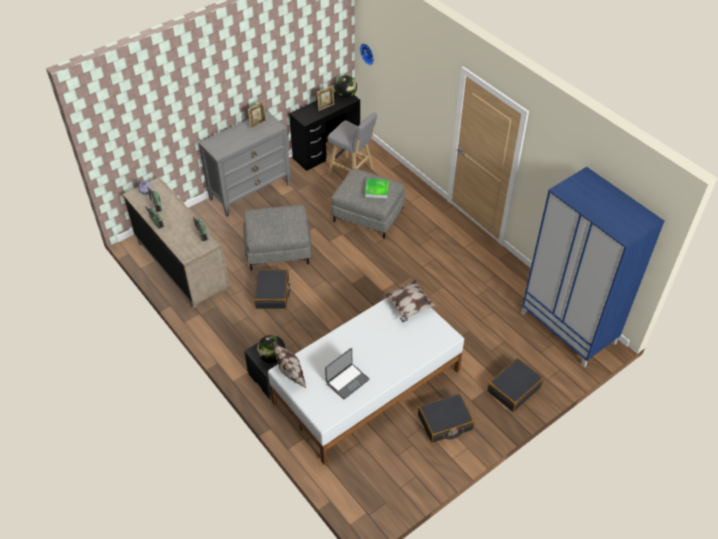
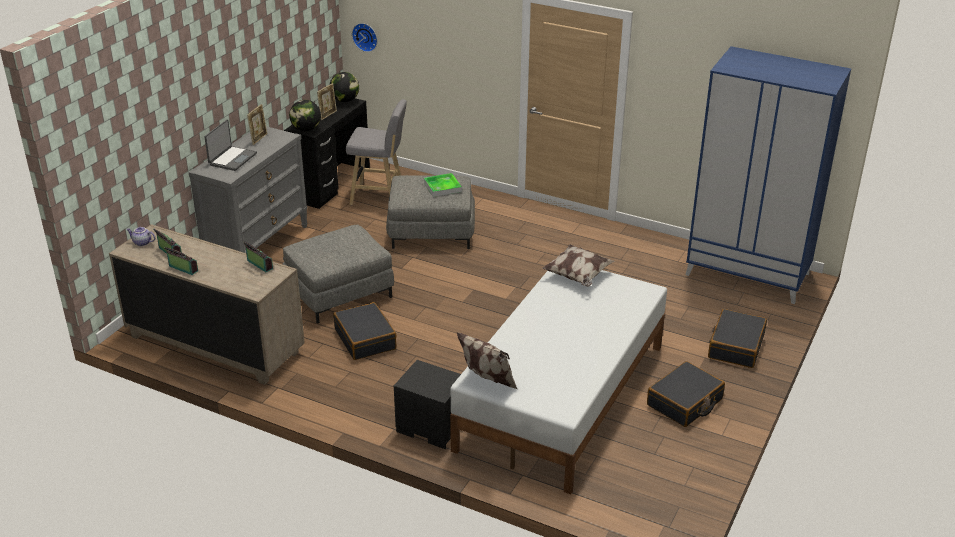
camera: 25 degrees left, 15 degrees down
globe [257,335,286,363] -> globe moved to [289,100,321,131]
laptop [325,348,370,399] -> laptop moved to [204,119,257,171]

